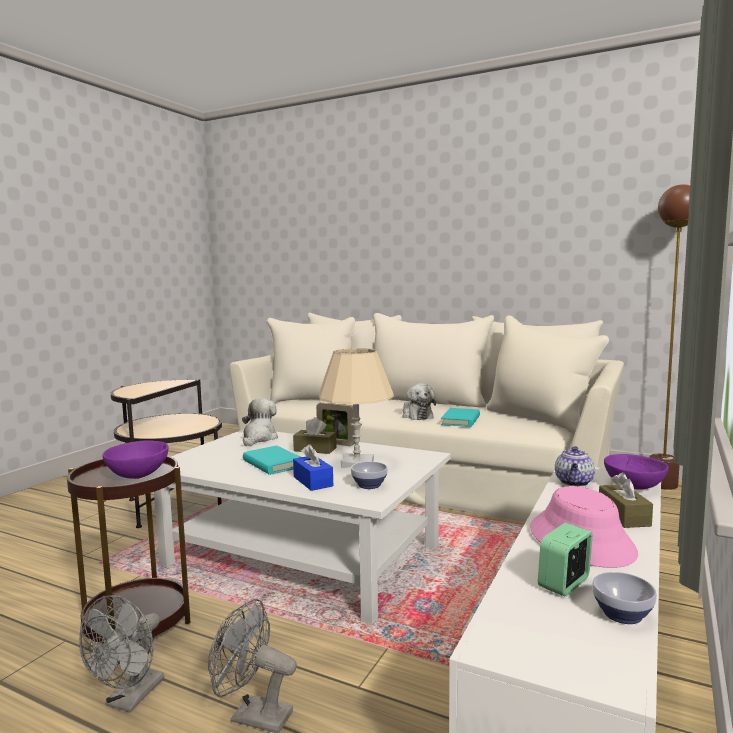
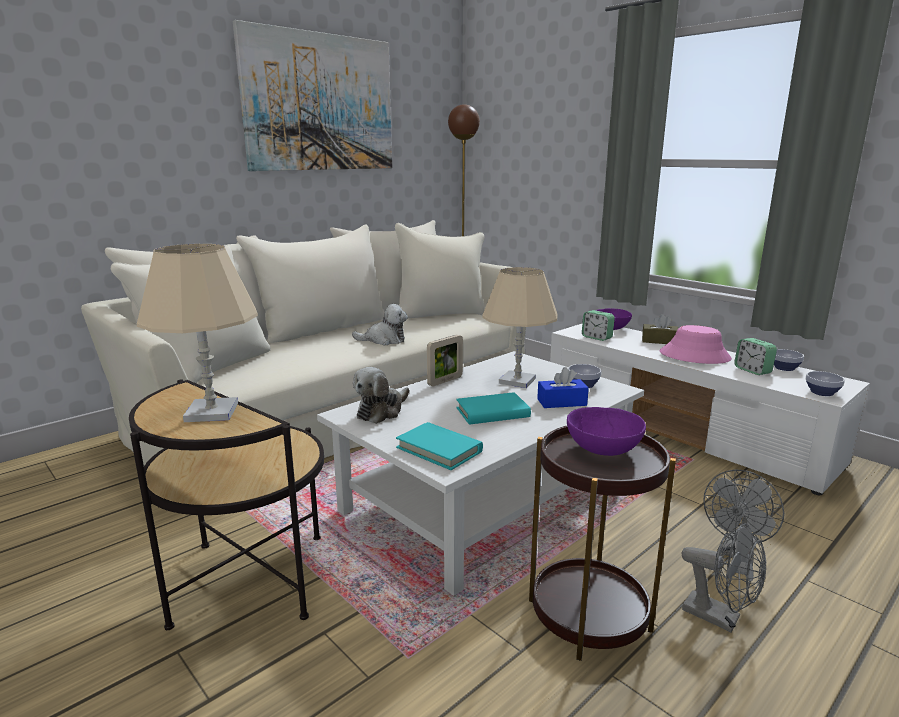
camera: 70 degrees left, 10 degrees up
plush toy [242,398,278,446] -> plush toy turned 90 degrees counterclockwise [353,367,409,424]
brown tissue box [293,417,337,454] -> none
turquoise book [441,408,480,427] -> turquoise book moved to [396,422,483,470]
teapot [555,446,595,487] -> alarm clock [582,310,615,341]
none -> beige table lamp [137,244,258,422]
none -> picture [233,20,392,171]
none -> bowl [806,371,845,396]

